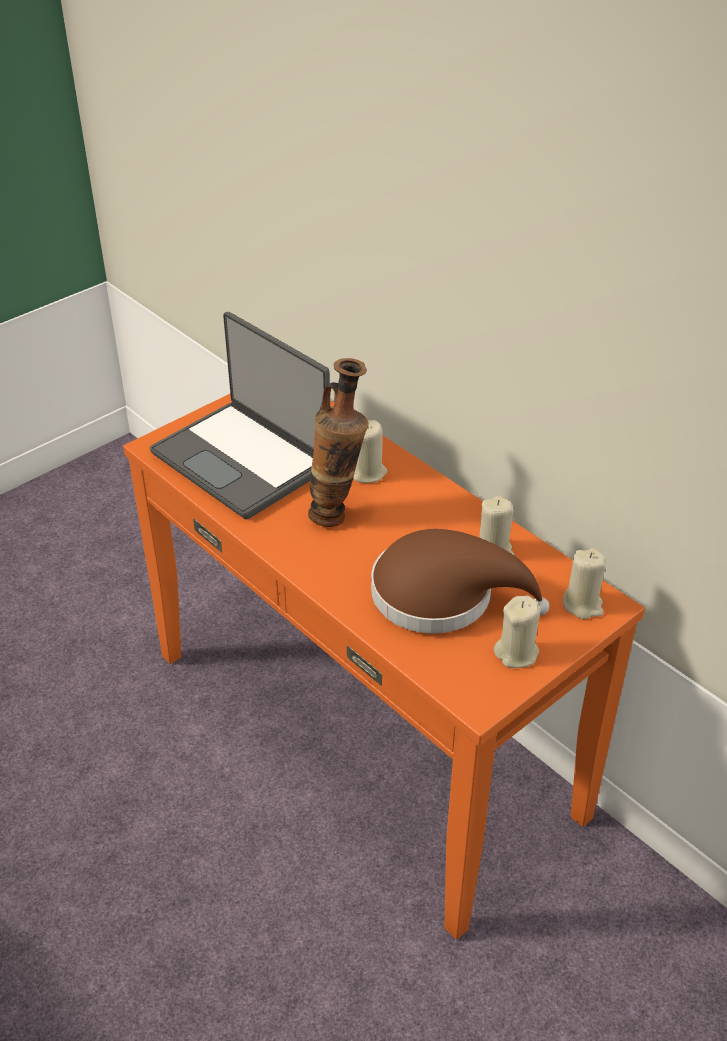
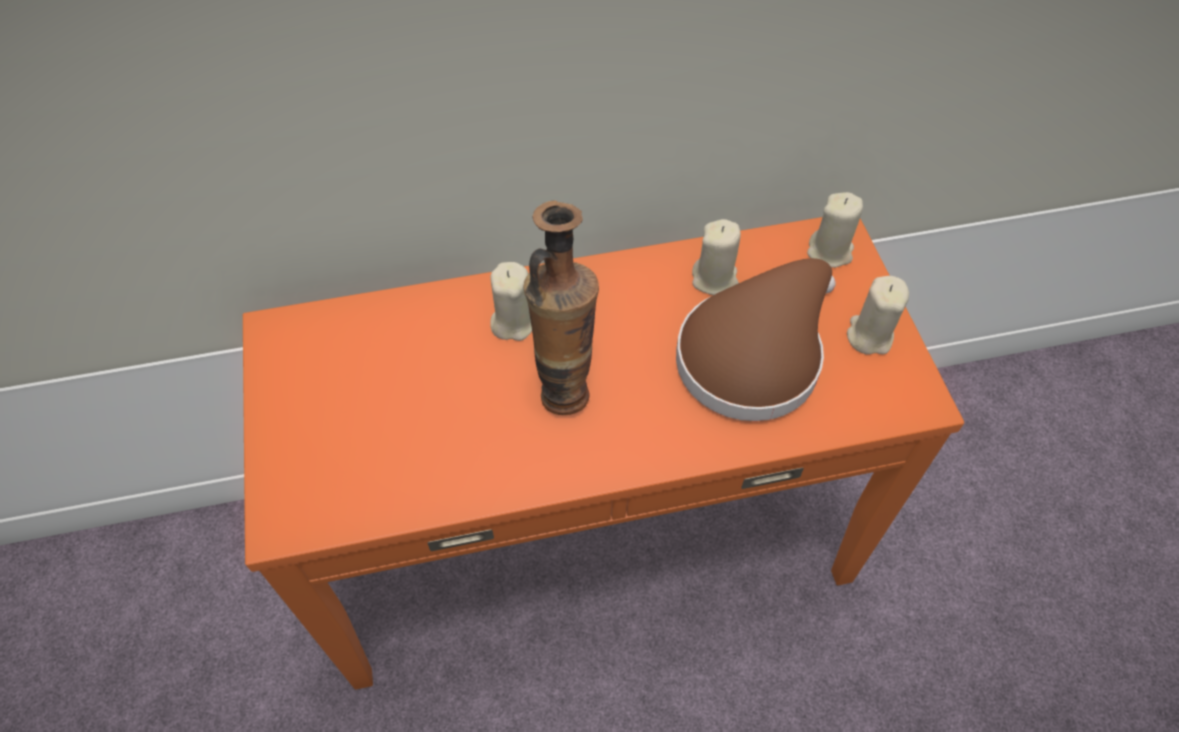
camera: 60 degrees left, 15 degrees up
laptop [150,312,330,520] -> none

